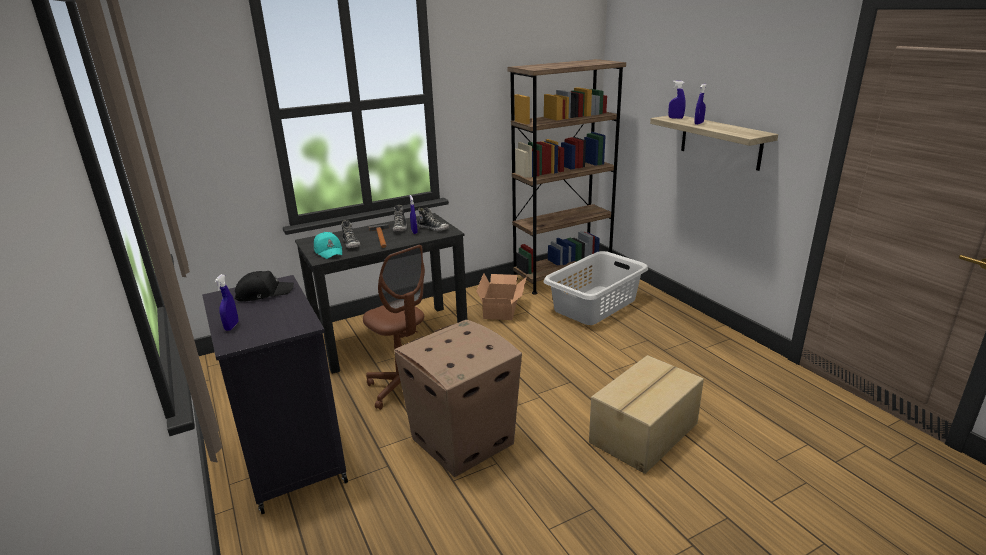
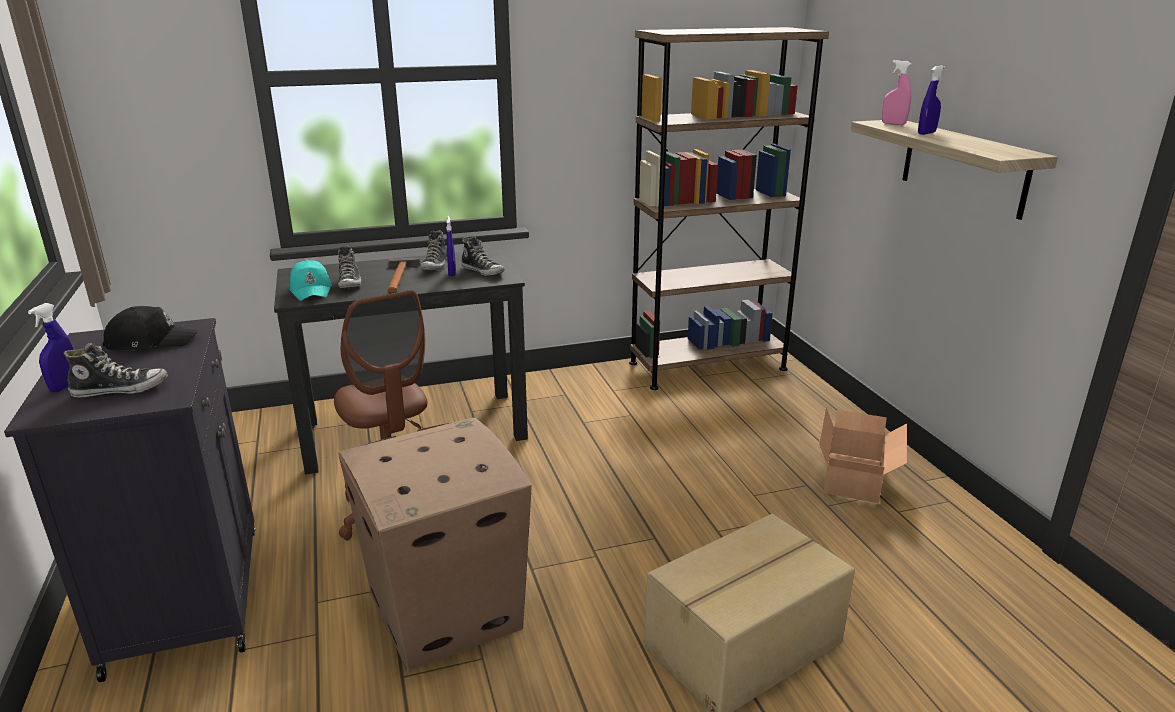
camera: 10 degrees right, 0 degrees up
cardboard box [476,273,527,320] -> cardboard box moved to [819,407,907,503]
grey laundry basket [544,251,648,325] -> none
blue spray bottle [668,81,686,119] -> pink spray bottle [882,60,912,125]
none -> shoe [64,343,168,398]

